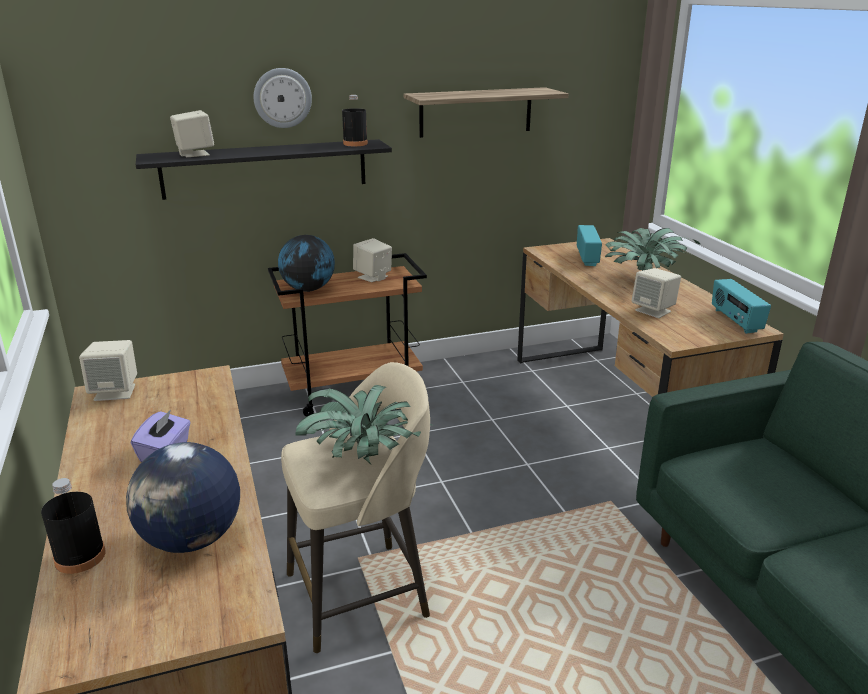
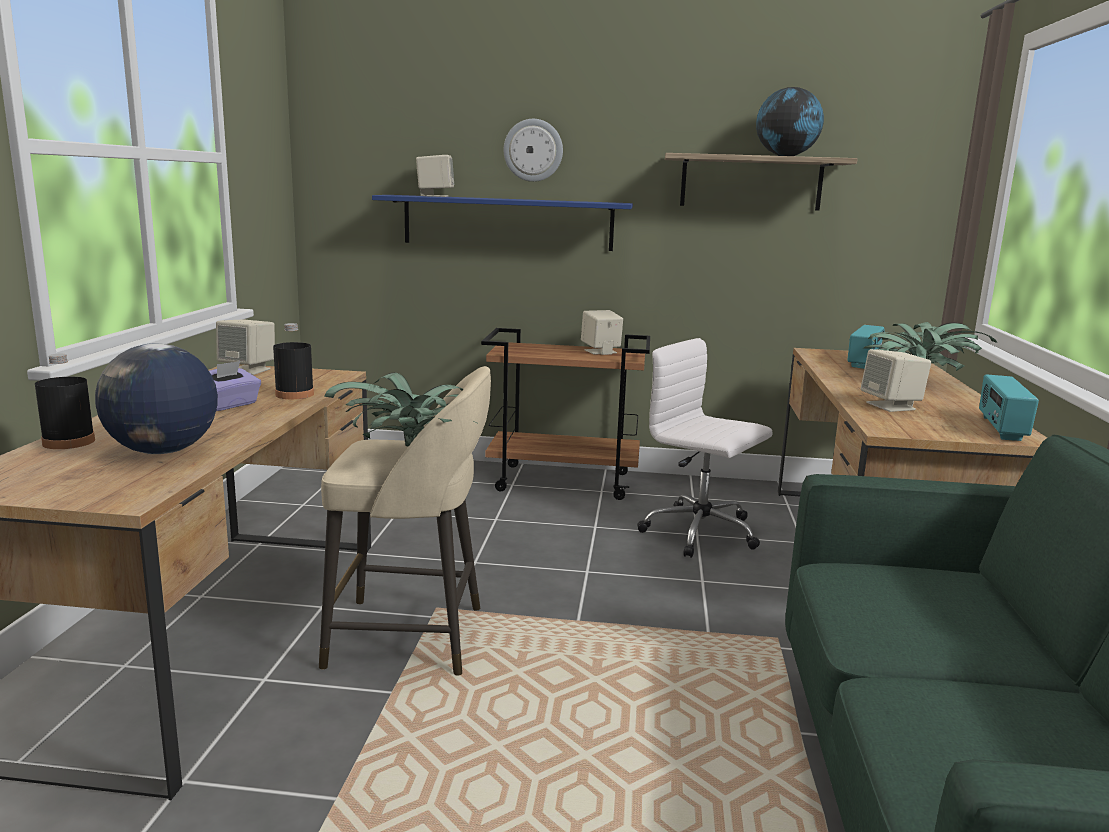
camera: 25 degrees right, 10 degrees down
black shelf [136,139,392,200] -> blue shelf [372,195,633,251]
globe [278,235,335,292] -> globe moved to [756,87,824,156]
black bottle [342,95,368,146] -> black bottle moved to [273,323,314,399]
none -> white office chair [637,338,772,558]

